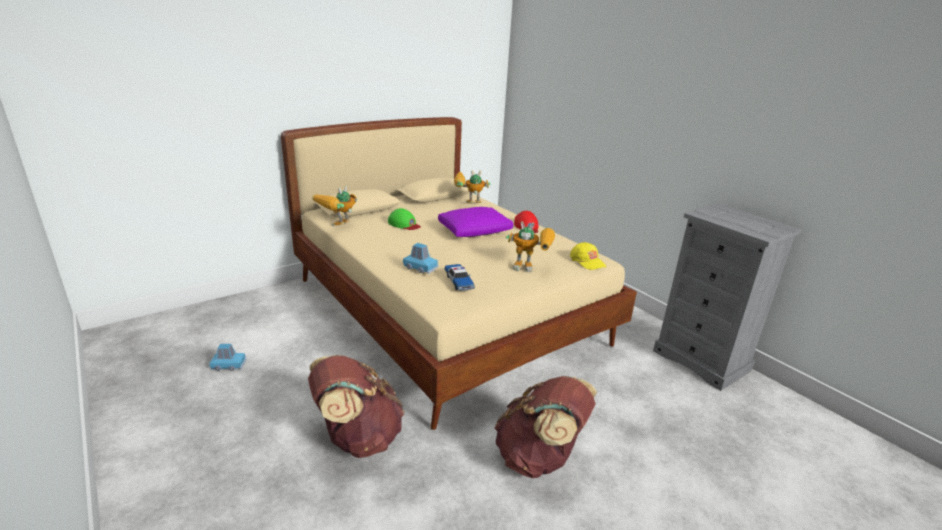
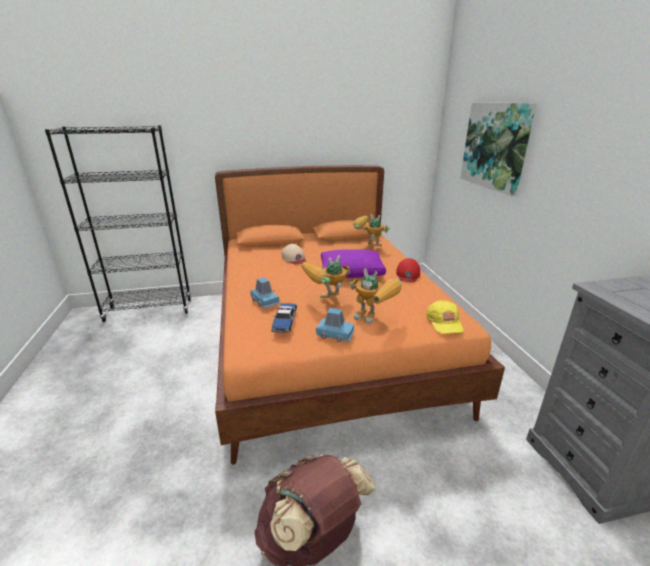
camera: 25 degrees right, 0 degrees up
blue toy car [209,344,247,371] -> blue toy car moved to [316,308,355,342]
beige bed [281,117,637,430] -> orange bed [215,165,505,465]
brown backpack [308,355,404,458] -> none
toy robot [312,185,357,226] -> toy robot moved to [301,255,350,298]
green cap [388,208,421,230] -> beige cap [282,244,306,264]
none -> black bookcase [45,125,191,322]
none -> picture [460,102,537,196]

